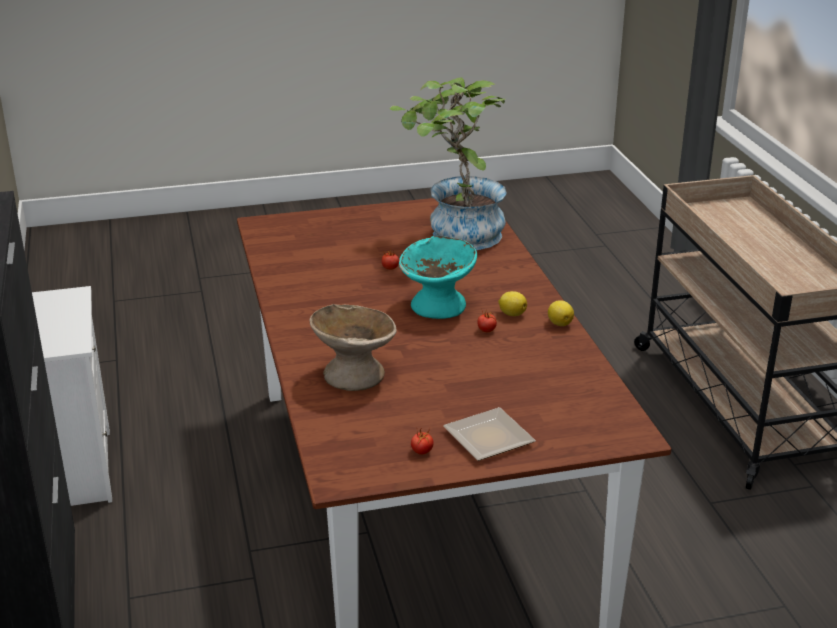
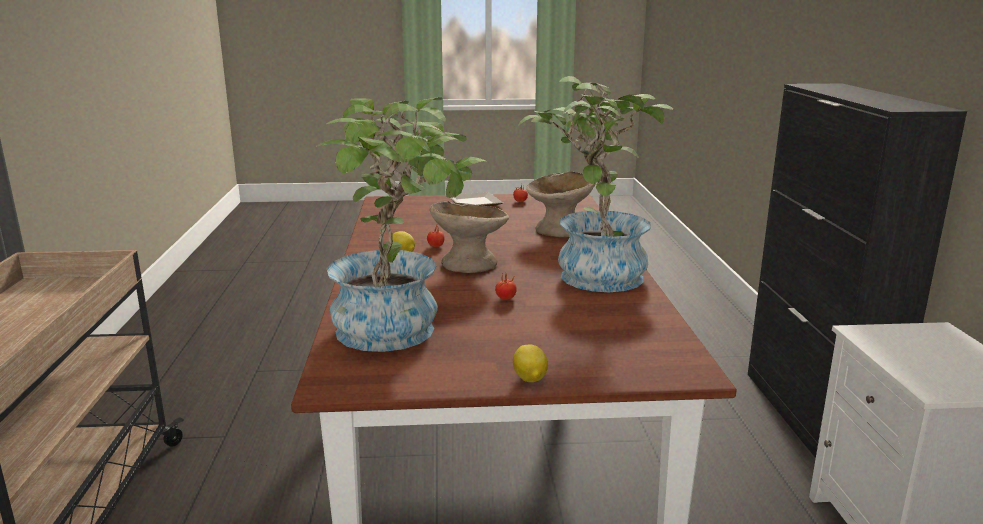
camera: 170 degrees left, 10 degrees down
turquoise bowl [399,236,477,319] -> beige bowl [429,201,509,273]
lemon [548,300,574,326] -> lemon moved to [513,344,548,382]
none -> potted plant [518,76,673,292]

